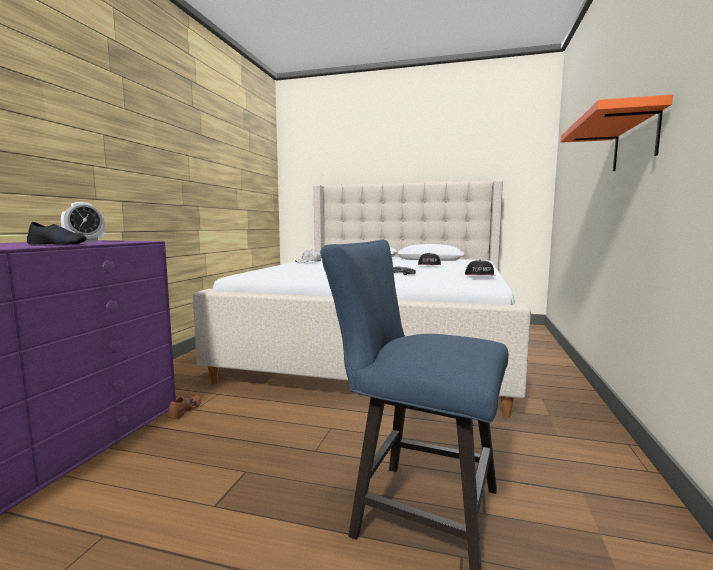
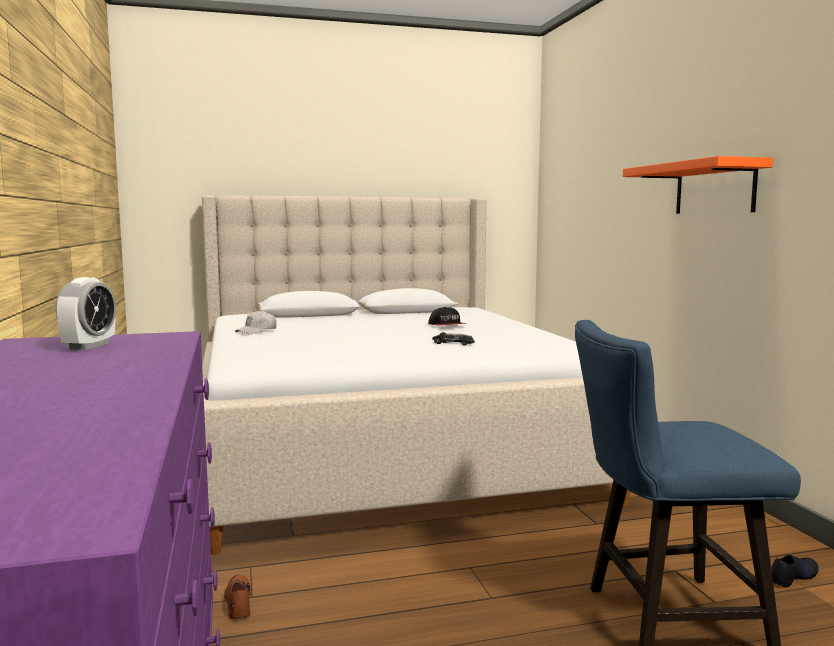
camera: 30 degrees left, 0 degrees up
black shoe [27,222,87,245] -> black shoe moved to [771,555,819,587]
cap [465,260,497,276] -> none

